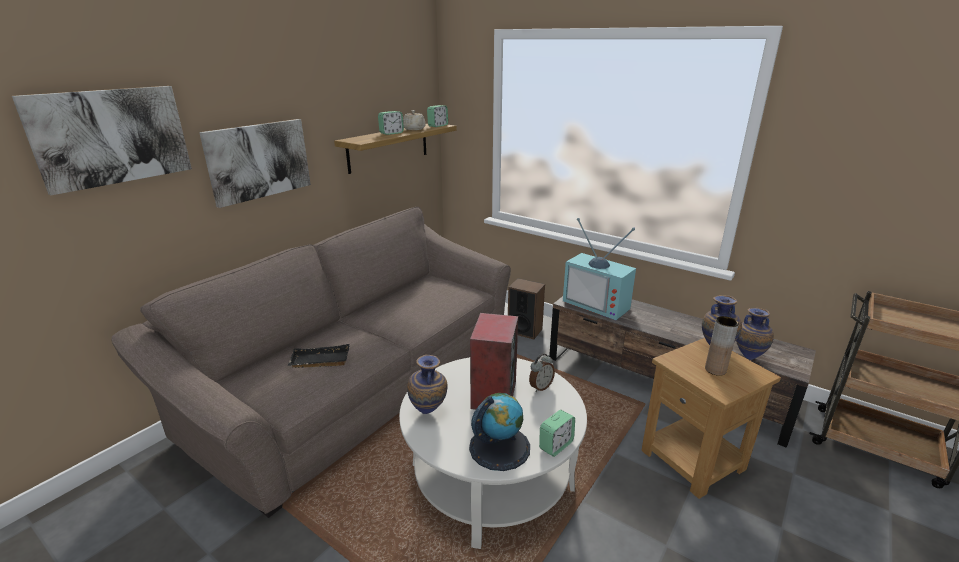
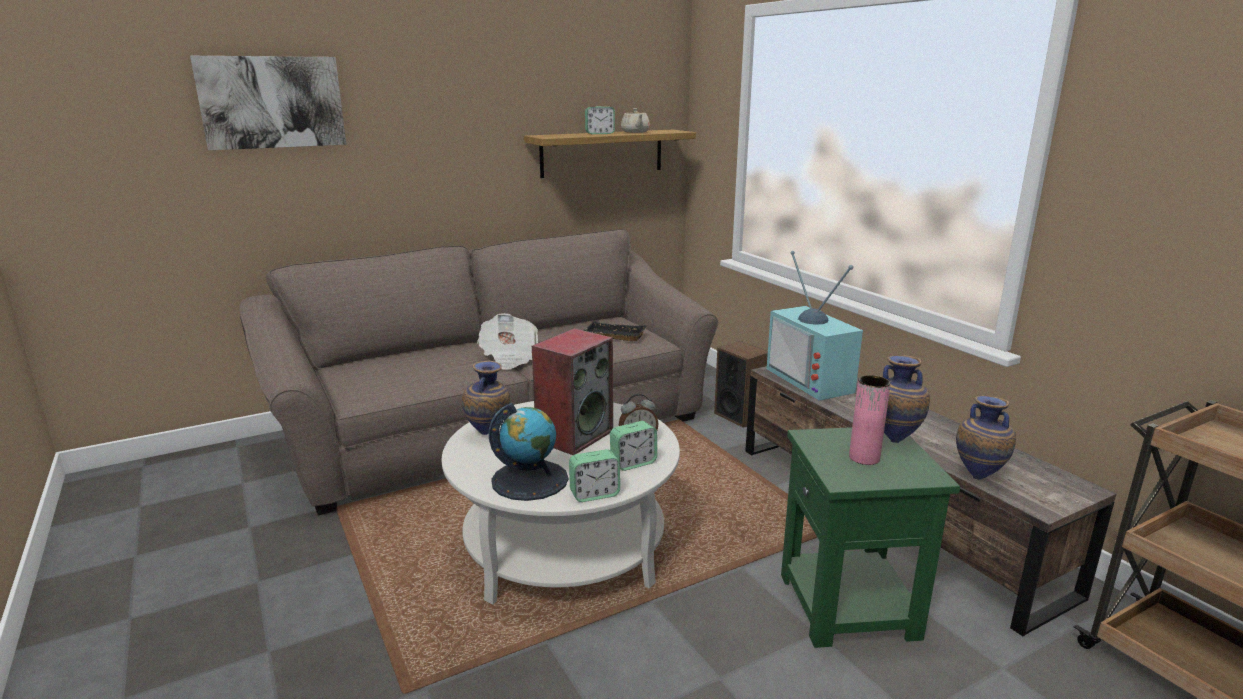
camera: 25 degrees right, 5 degrees down
picture [199,119,311,208] -> none
black tray [288,344,350,368] -> black tray moved to [584,322,646,341]
alarm clock [427,105,448,127] -> alarm clock moved to [610,421,657,471]
brown side table [641,338,781,499] -> green side table [781,427,960,648]
brown vase [705,316,739,376] -> pink vase [849,375,891,465]
none -> newspaper [477,313,538,370]

